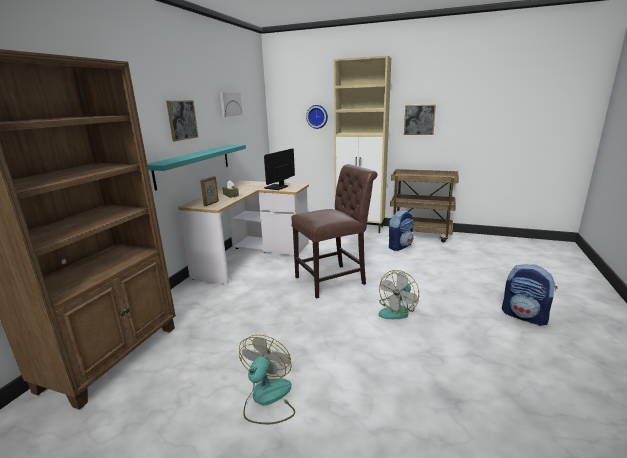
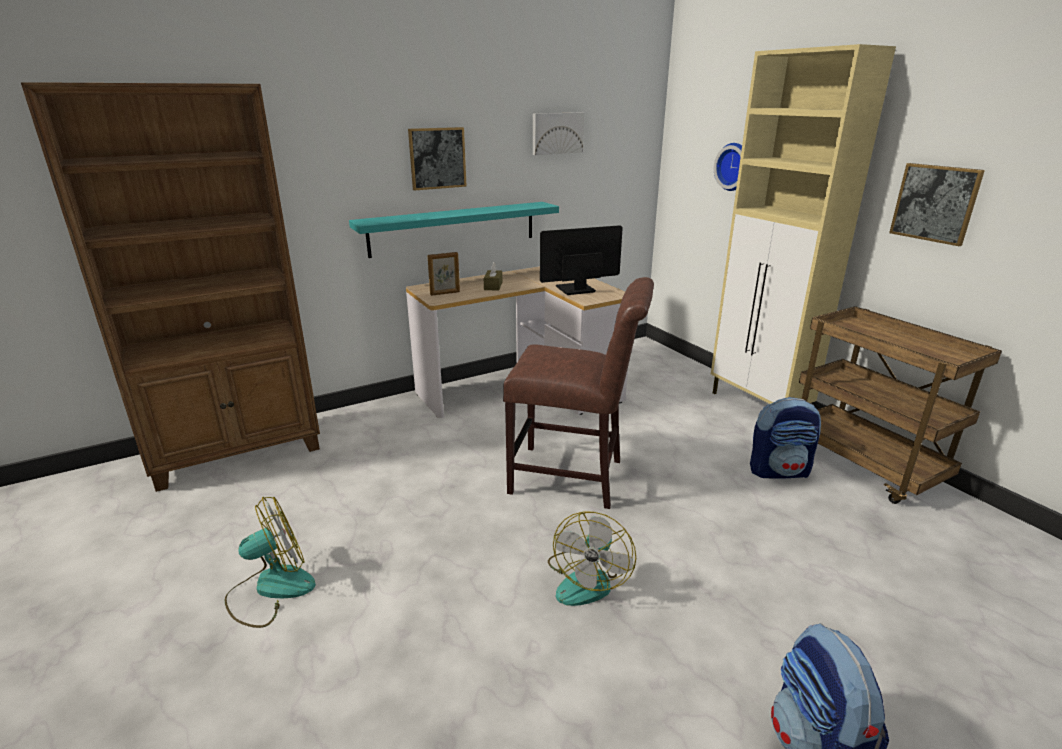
camera: 40 degrees right, 5 degrees up
fan [379,270,419,319] -> fan turned 60 degrees counterclockwise [548,512,636,606]

